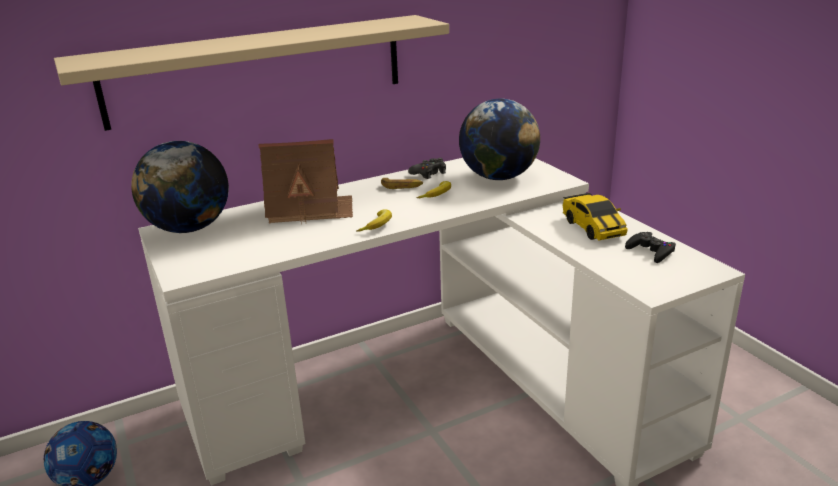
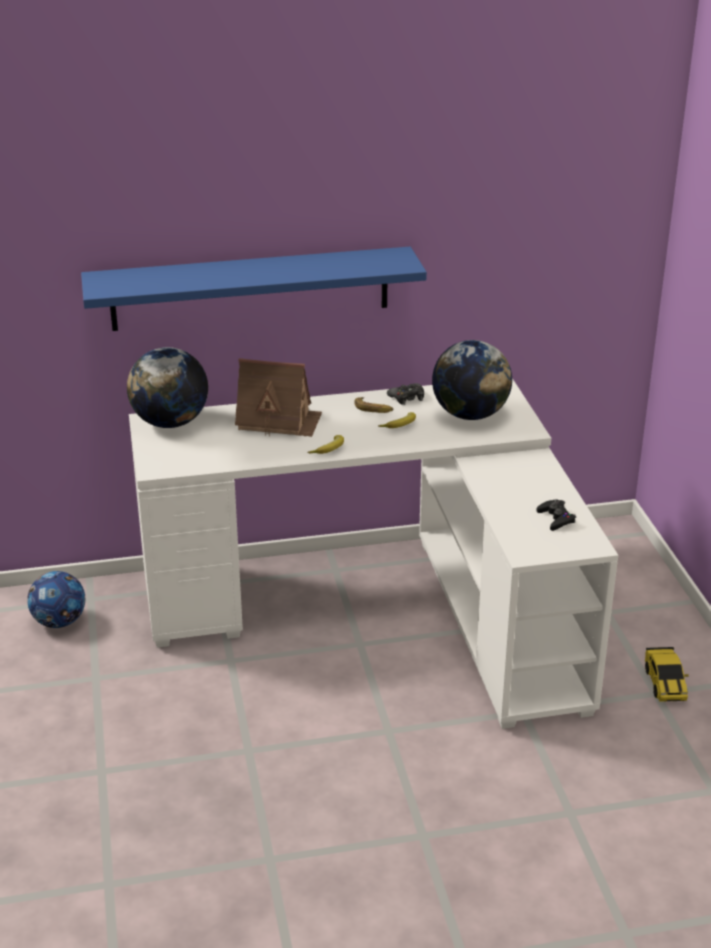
camera: 15 degrees right, 5 degrees up
beige shelf [54,15,449,131] -> blue shelf [81,247,427,331]
toy car [563,193,628,240] -> toy car moved to [645,647,689,702]

